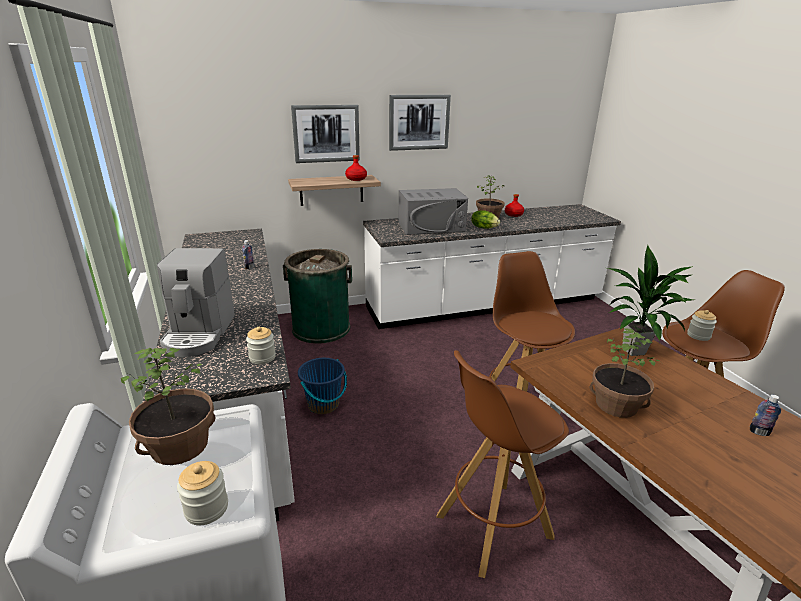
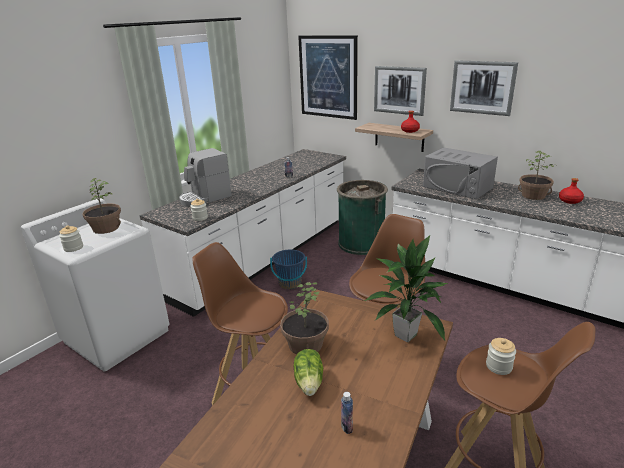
camera: 55 degrees right, 0 degrees up
lettuce [471,210,500,229] -> lettuce moved to [294,349,323,396]
none -> picture [298,35,358,120]

